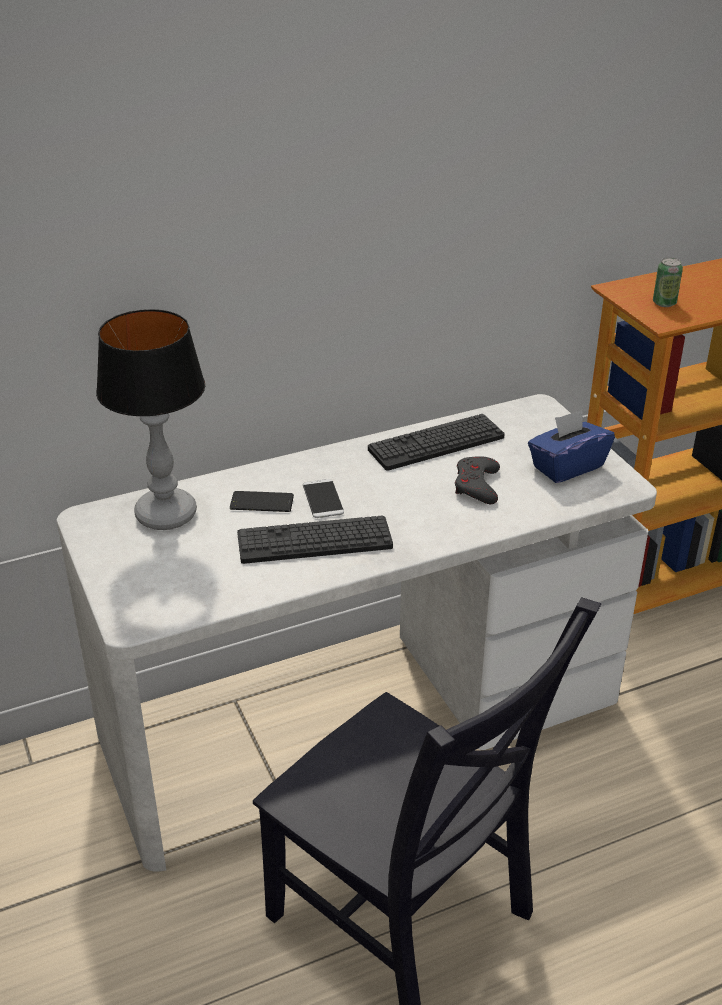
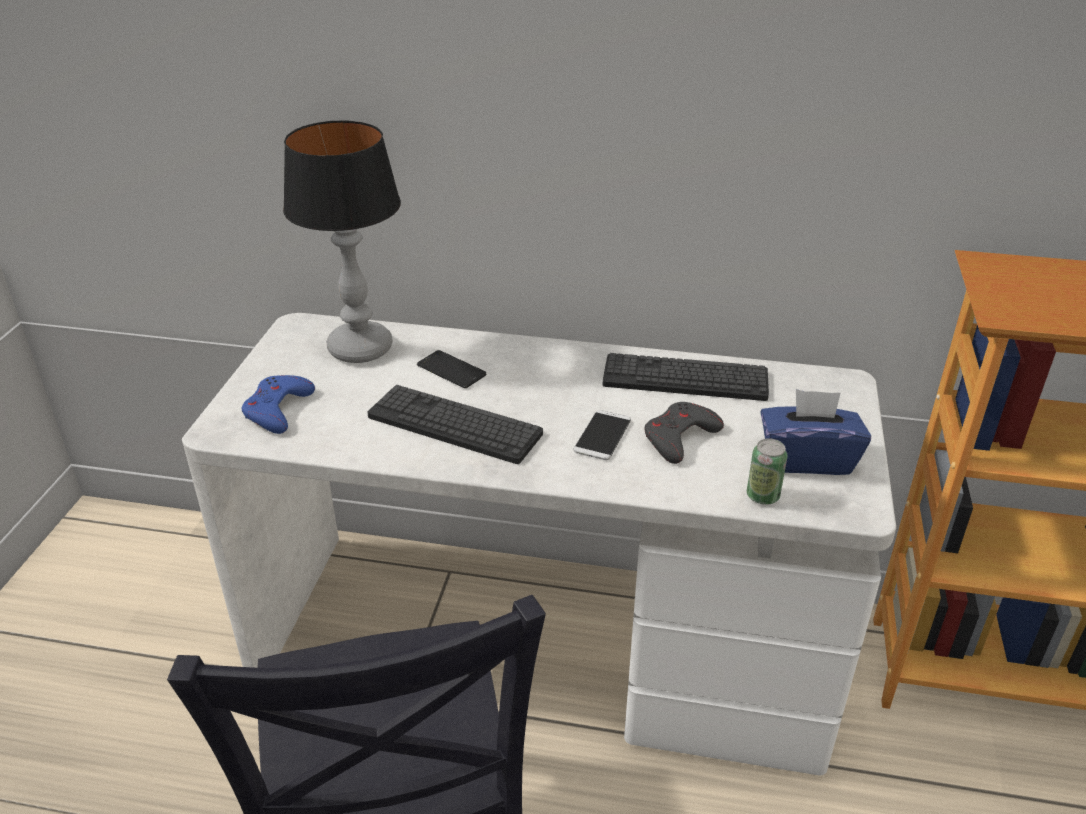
camera: 35 degrees right, 0 degrees up
phone [303,479,344,518] -> phone moved to [574,410,631,460]
can [653,257,683,307] -> can moved to [747,438,788,505]
none -> blue game controller [242,375,315,434]

